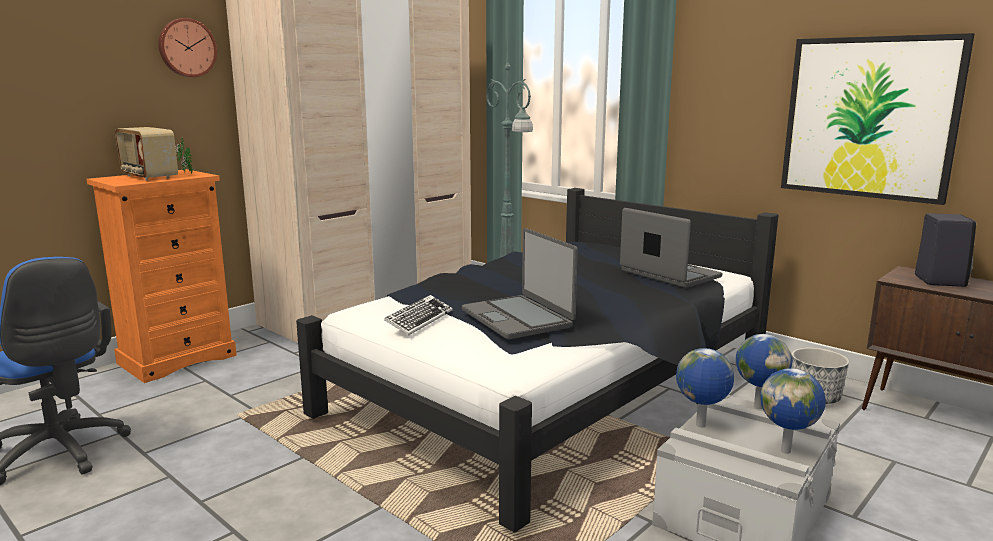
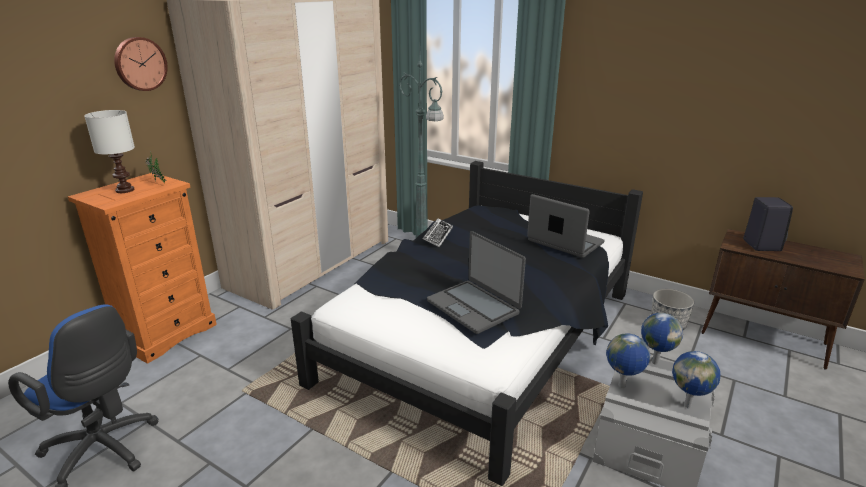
camera: 10 degrees left, 10 degrees up
radio [115,127,178,181] -> white table lamp [84,110,135,193]
keyboard [384,295,453,335] -> keyboard moved to [423,218,453,247]
picture [781,33,974,205] -> none

